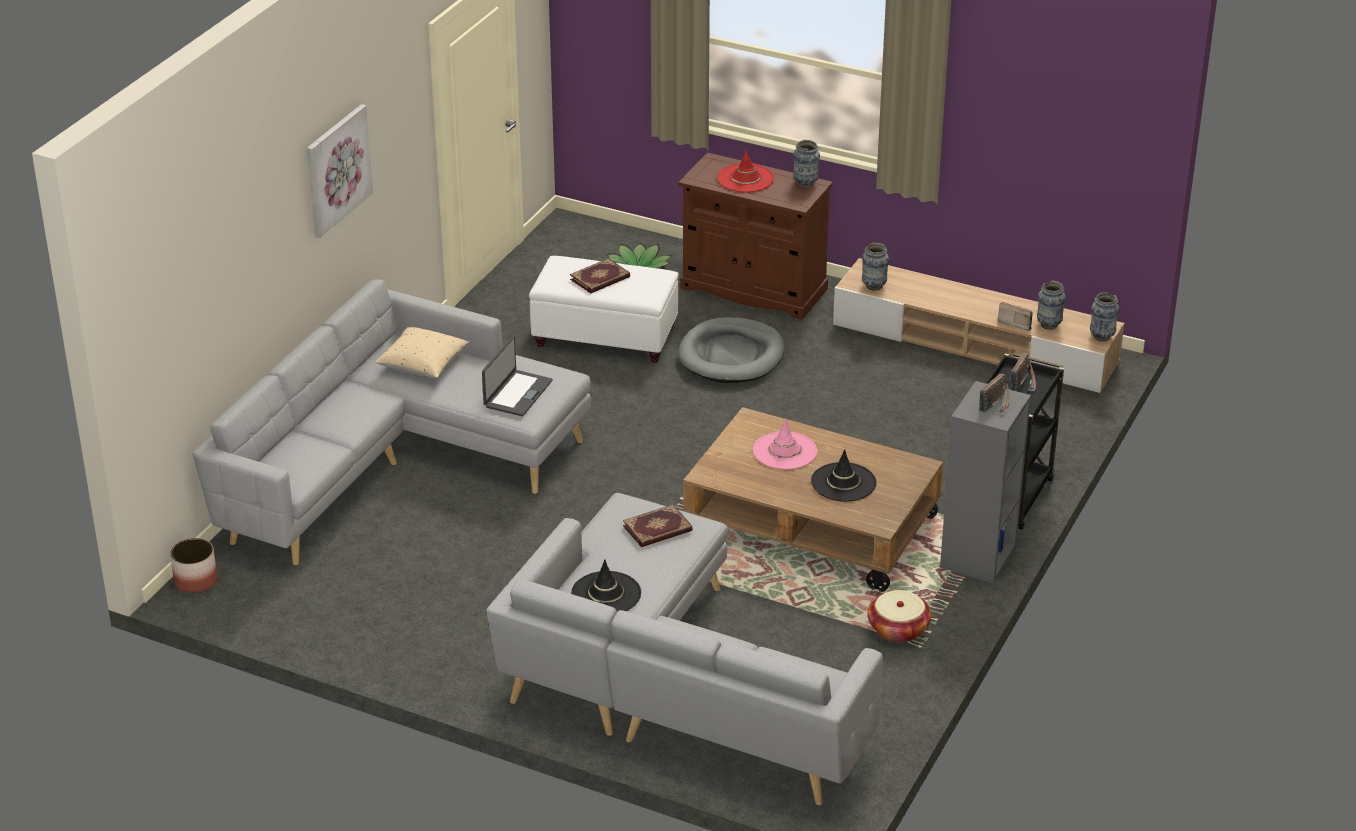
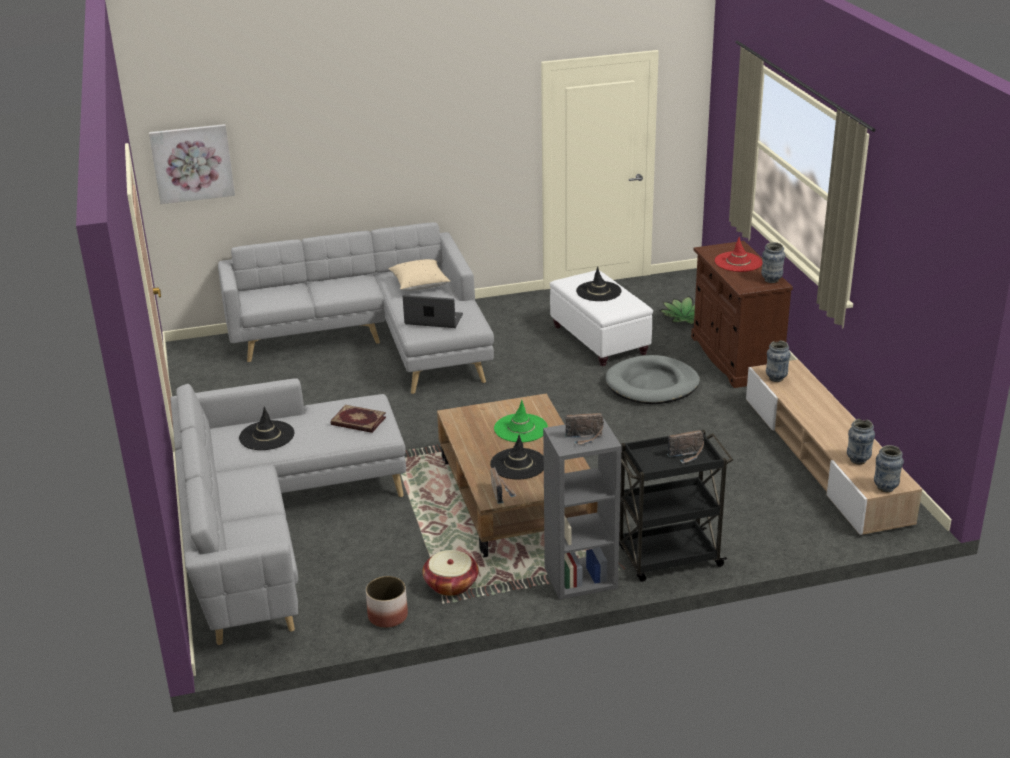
camera: 50 degrees right, 5 degrees down
planter [170,538,218,593] -> planter moved to [366,576,408,628]
picture [307,104,373,238] -> picture moved to [149,124,235,204]
laptop [482,336,553,416] -> laptop turned 150 degrees counterclockwise [403,295,463,328]
book [570,258,630,293] -> black hat [576,267,621,301]
pink hat [753,418,817,470] -> green hat [494,400,548,442]
radio [998,302,1033,331] -> radio moved to [490,467,516,504]

